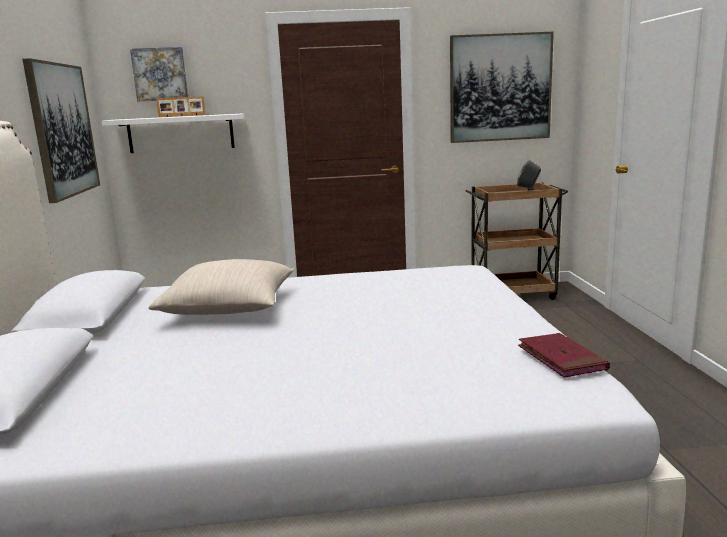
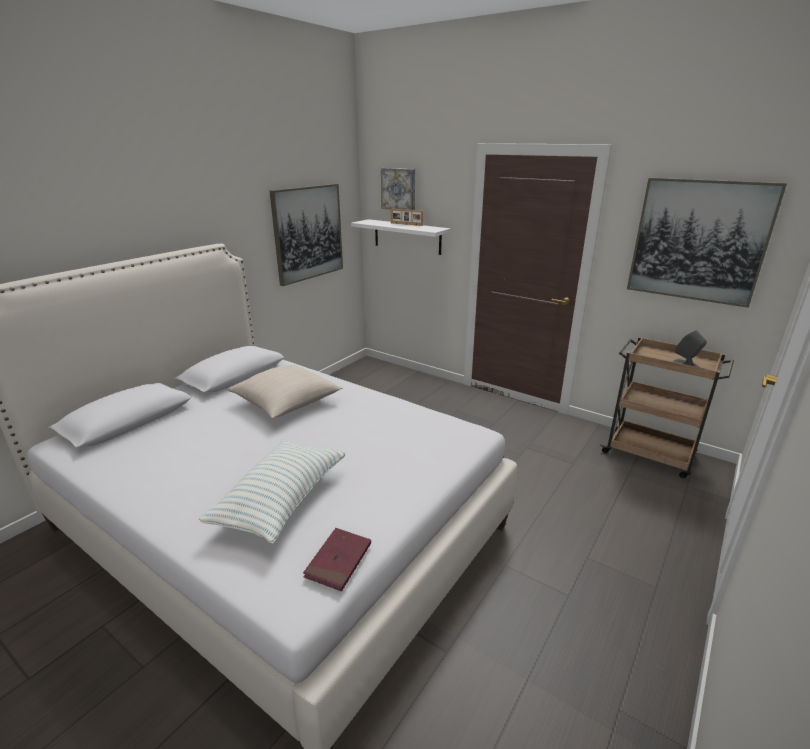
camera: 40 degrees right, 10 degrees up
none -> pillow [199,439,345,545]

